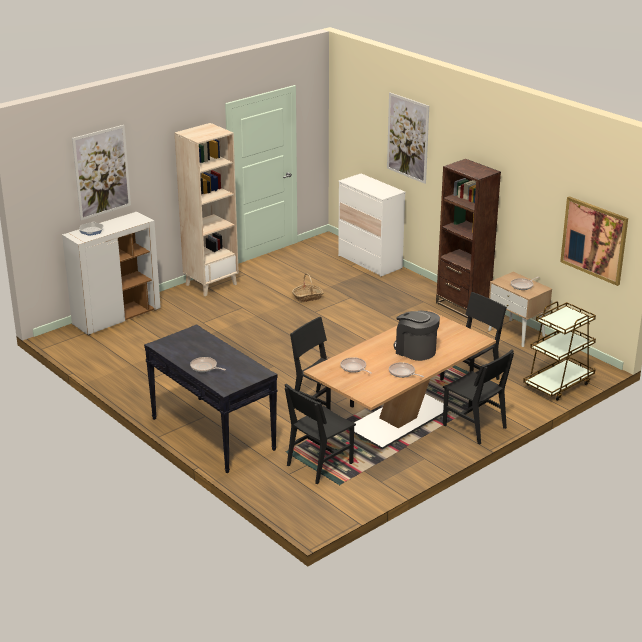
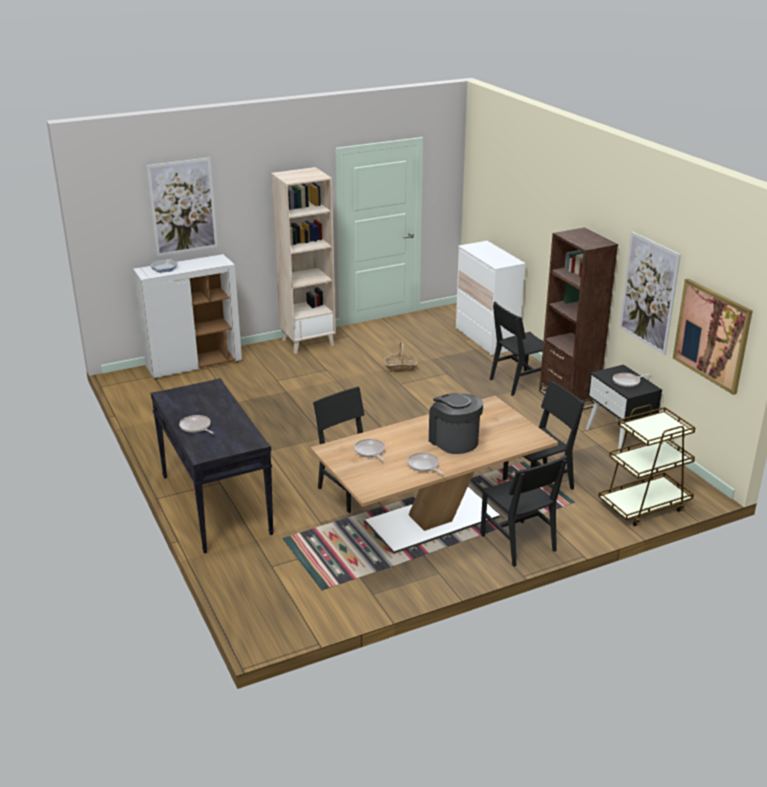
camera: 15 degrees right, 0 degrees up
black chair [285,383,356,484] -> black chair moved to [490,301,543,396]
picture [387,92,429,184] -> picture moved to [619,232,681,355]
beige nightstand [488,272,552,347] -> black nightstand [586,365,662,453]

